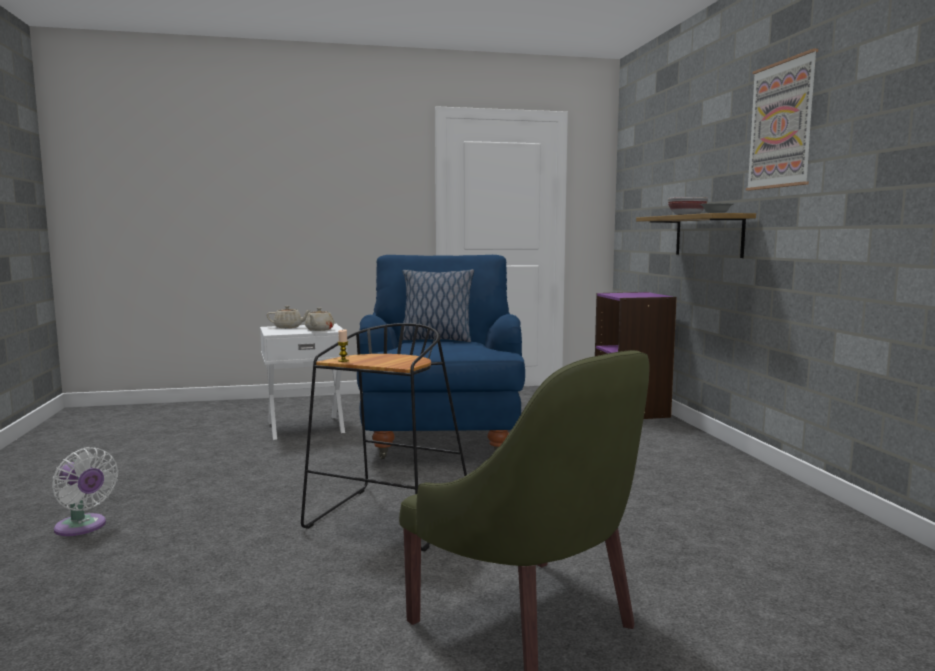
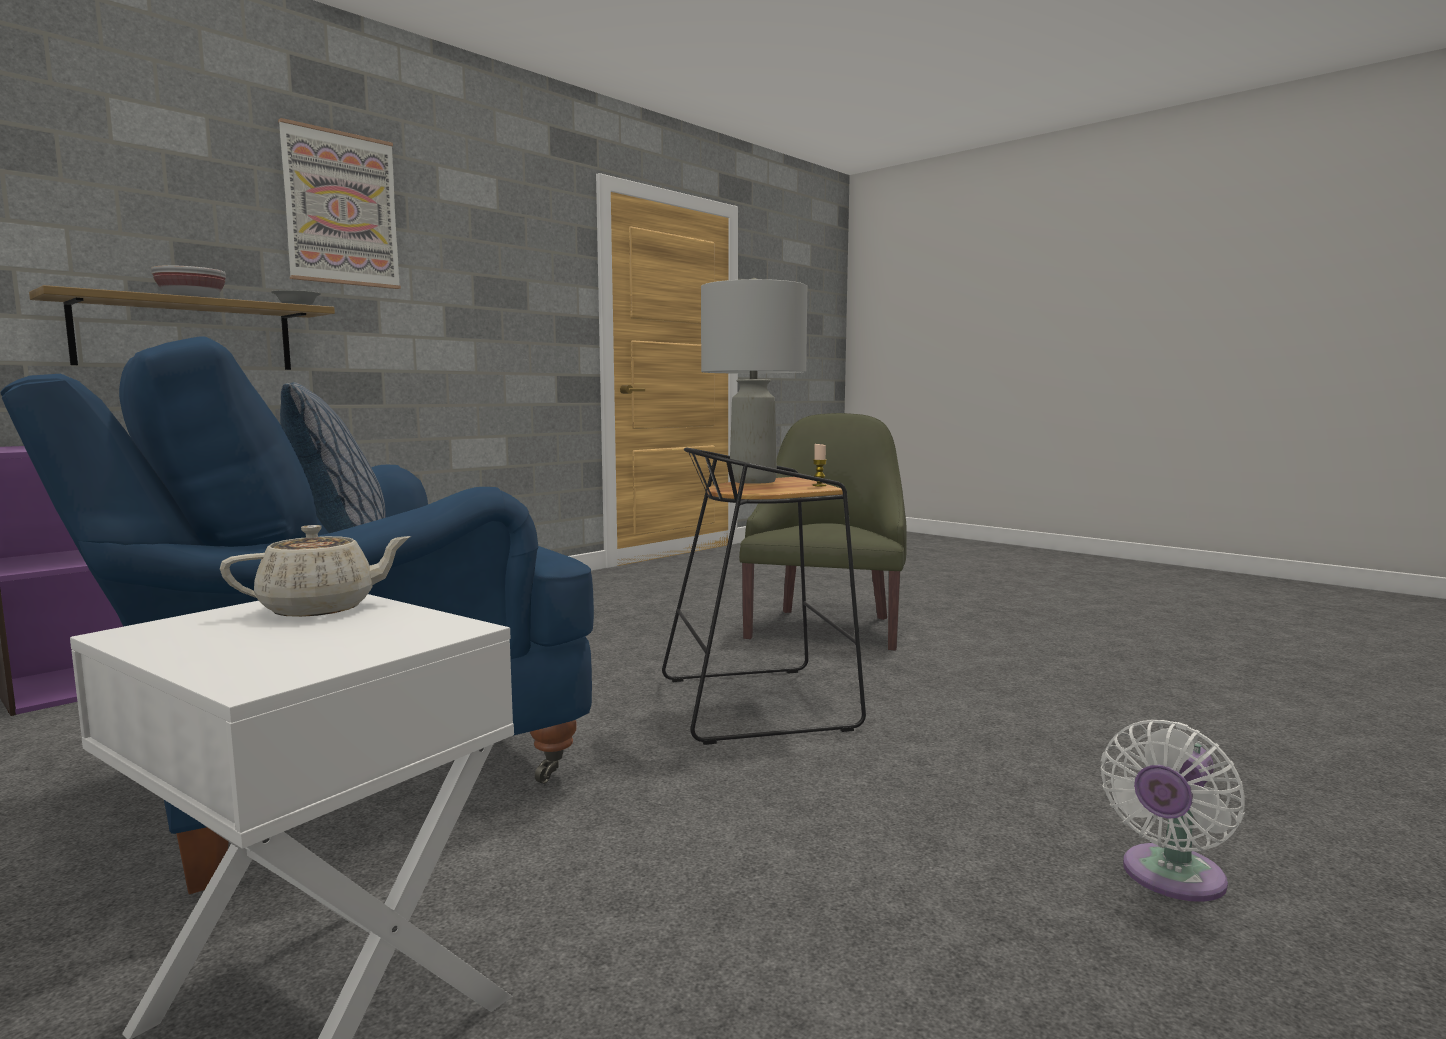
camera: 125 degrees left, 0 degrees up
white fan [52,447,119,536] -> white fan turned 135 degrees counterclockwise [1101,720,1245,902]
beige teapot [266,306,311,328] -> none
none -> grey table lamp [701,278,807,484]

